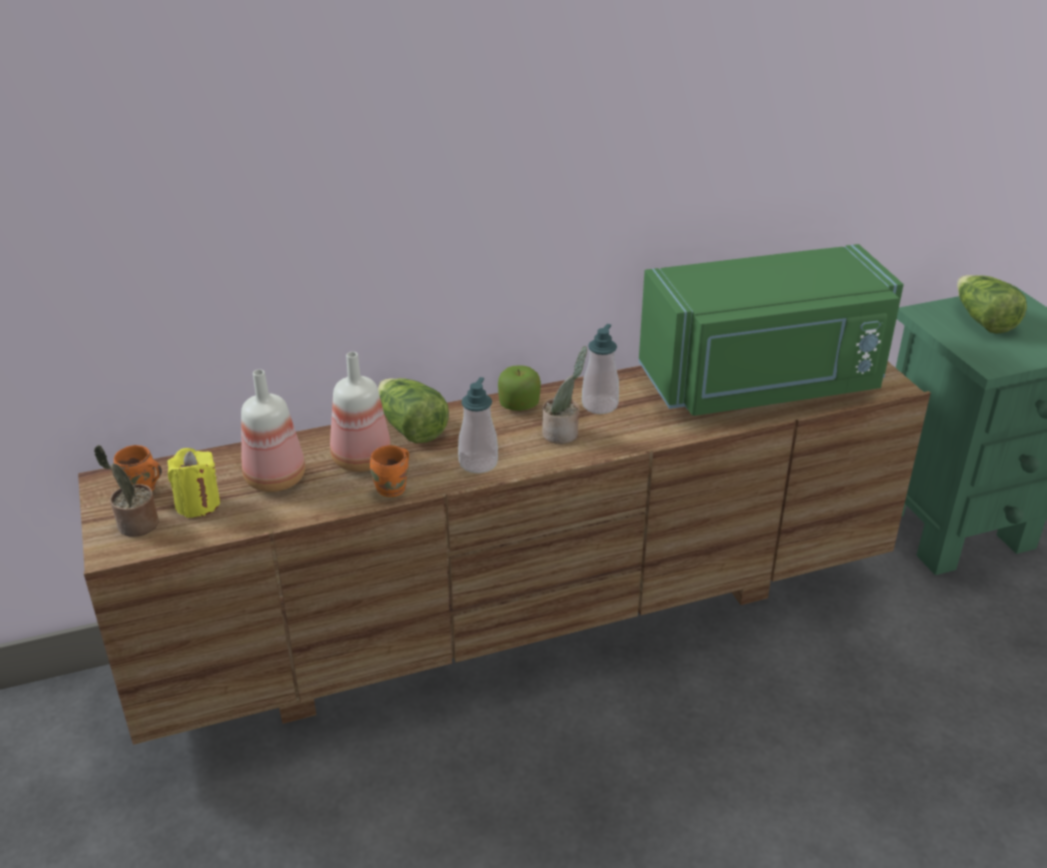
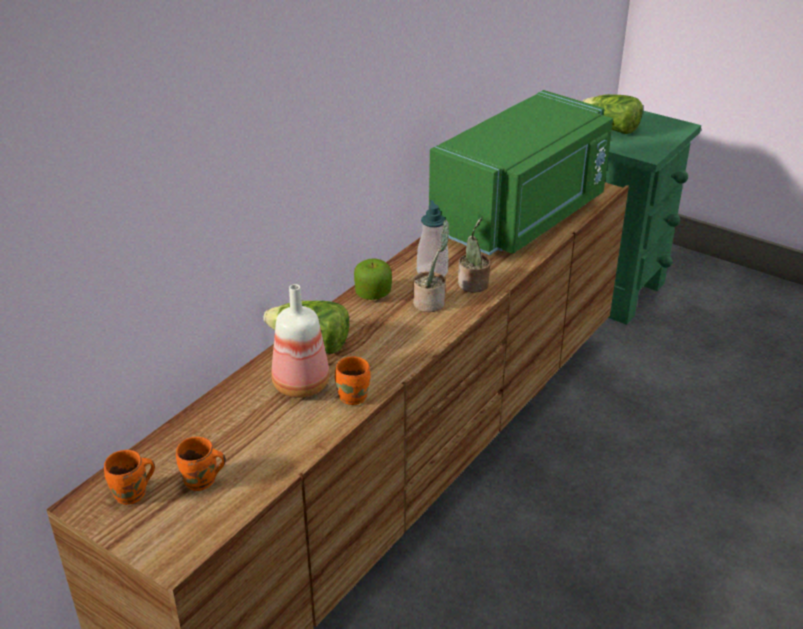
camera: 35 degrees left, 0 degrees up
potted plant [94,445,159,537] -> potted plant moved to [458,218,491,293]
yellow candle [168,448,220,518] -> orange mug [176,437,226,491]
bottle [241,369,305,492] -> none
soap dispenser [458,377,498,473] -> none

